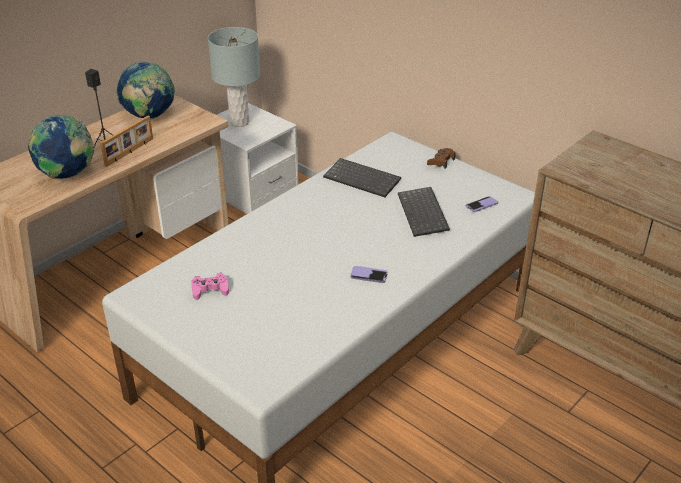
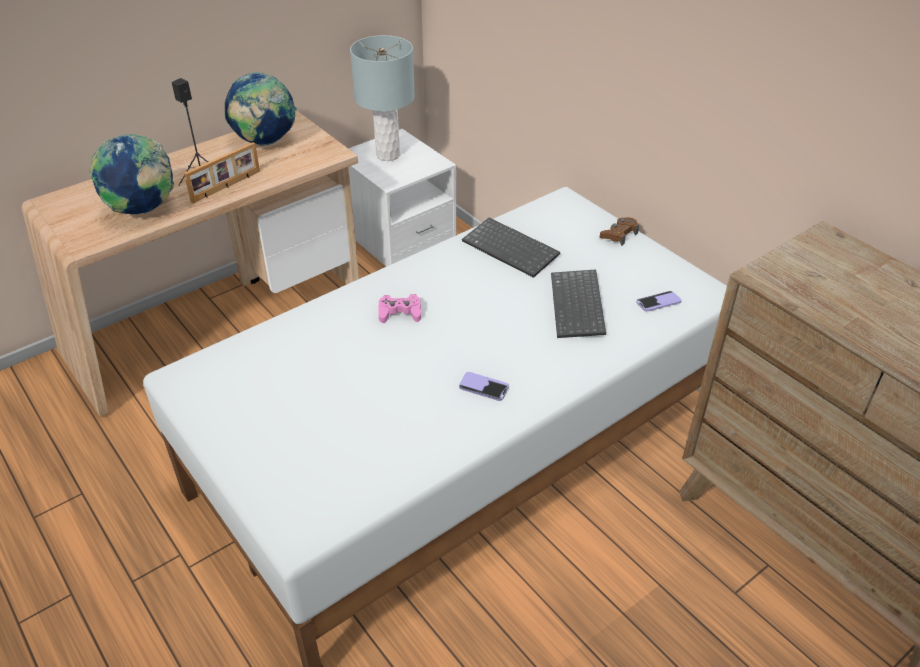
camera: 10 degrees right, 5 degrees up
pink game controller [191,273,229,300] -> pink game controller moved to [378,294,421,323]

